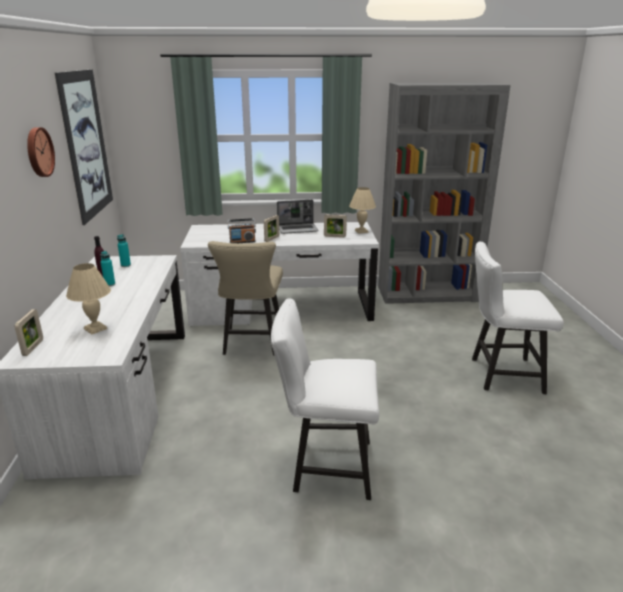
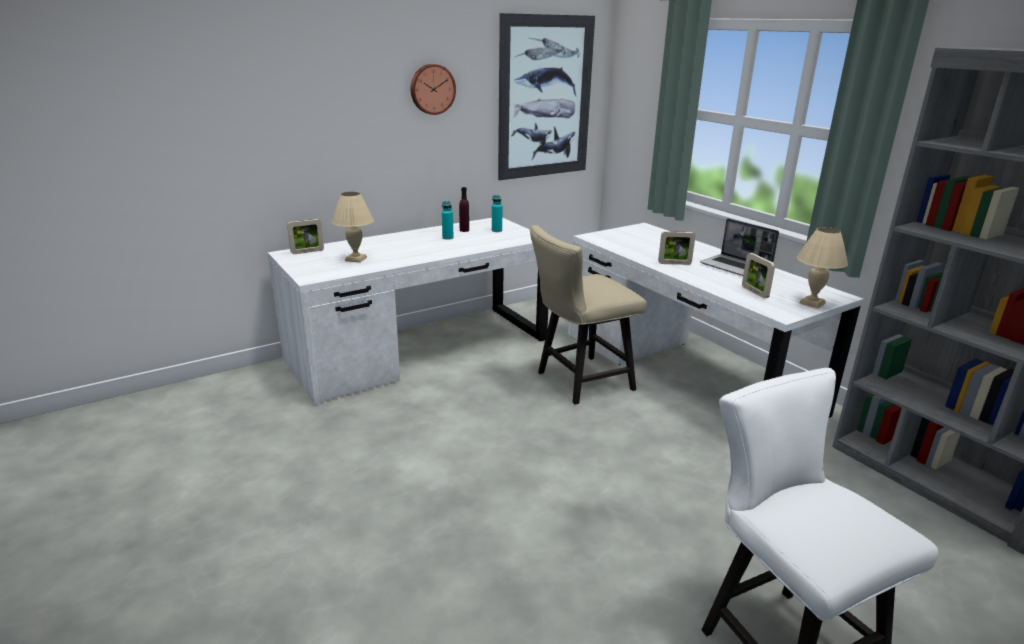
camera: 60 degrees right, 0 degrees up
radio [227,218,256,243] -> none
white chair [271,298,379,500] -> none

